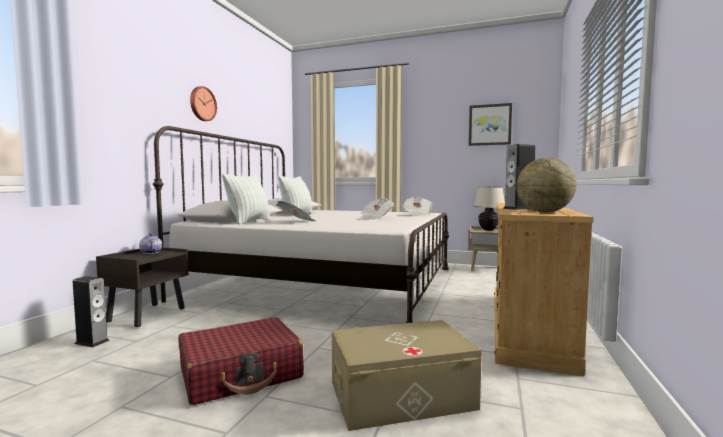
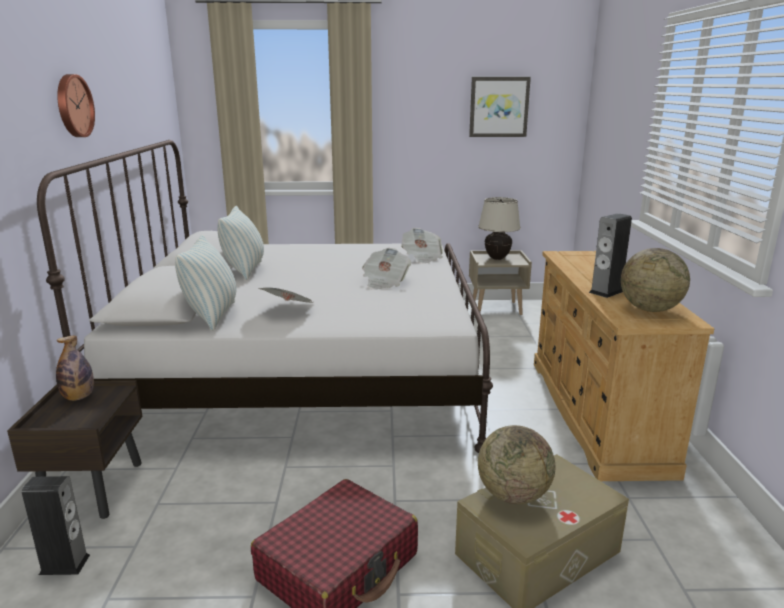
camera: 20 degrees left, 15 degrees up
teapot [139,233,162,254] -> bottle [56,336,94,401]
none -> globe [478,425,555,504]

